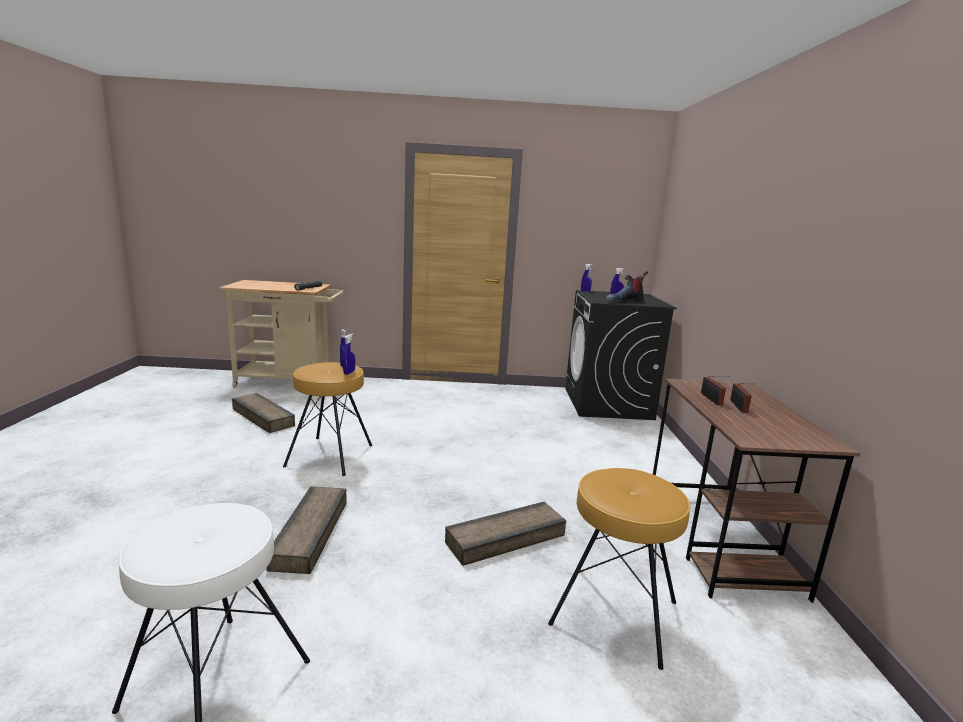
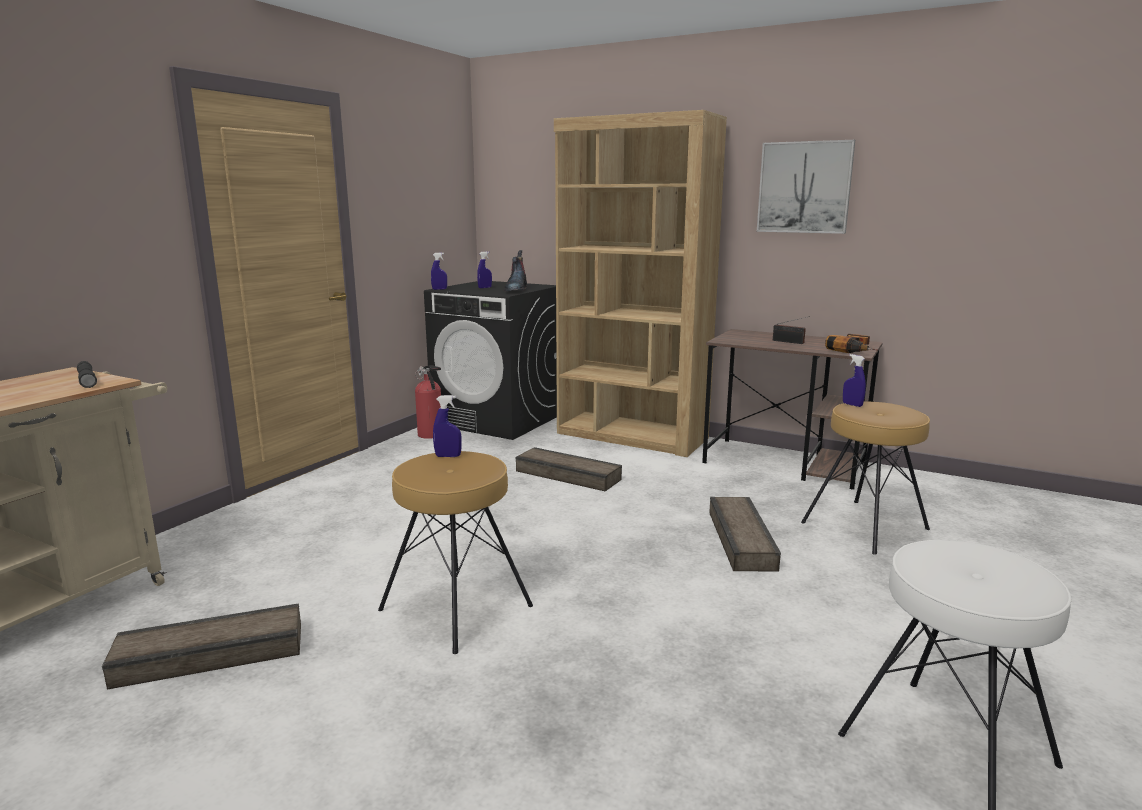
camera: 60 degrees left, 0 degrees up
crate [266,486,347,574] -> crate moved to [516,447,622,491]
blue spray bottle [343,333,355,375] -> blue spray bottle moved to [843,354,866,407]
radio [701,376,730,405] -> none
none -> fire extinguisher [415,365,441,439]
none -> brown bookcase [554,110,727,457]
none -> picture [757,140,855,234]
none -> power drill [825,334,878,353]

